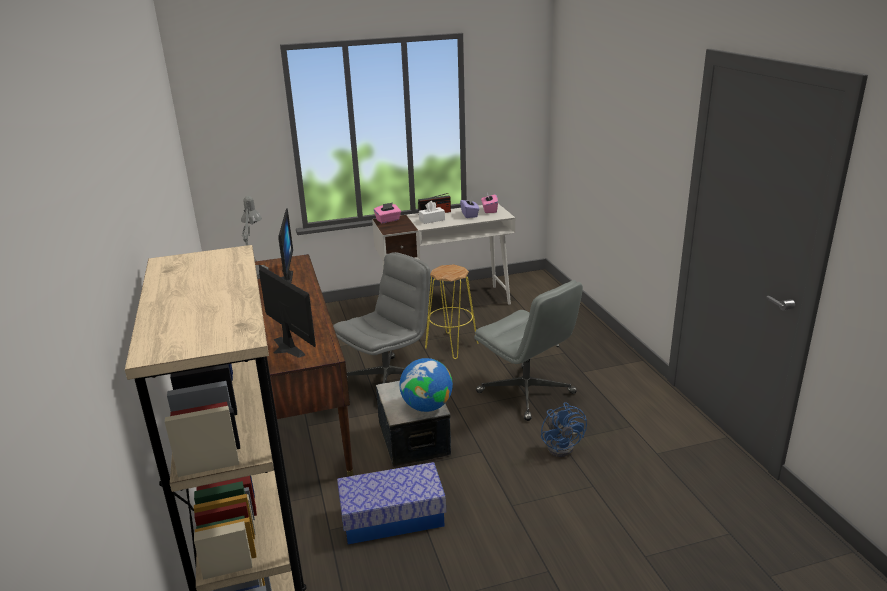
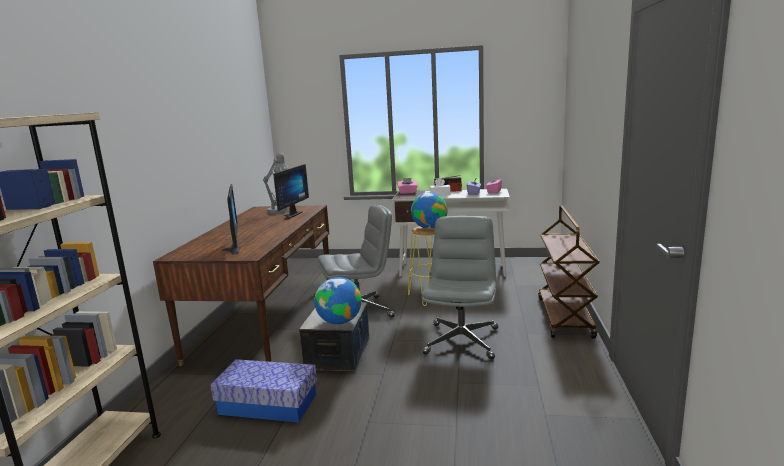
camera: 25 degrees right, 10 degrees down
grey office chair [474,280,583,421] -> grey office chair turned 150 degrees counterclockwise [422,216,498,359]
blue fan [541,402,587,457] -> none
none -> globe [411,192,448,229]
none -> brown cart [538,205,600,339]

